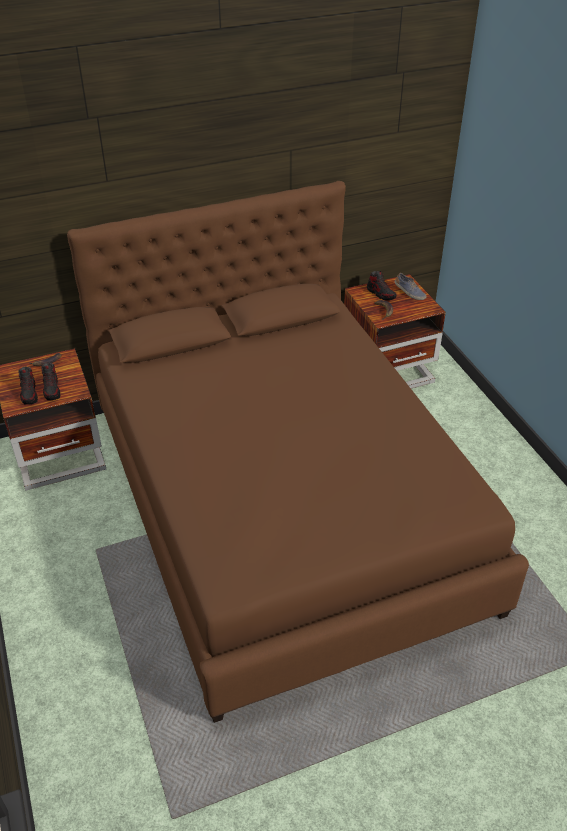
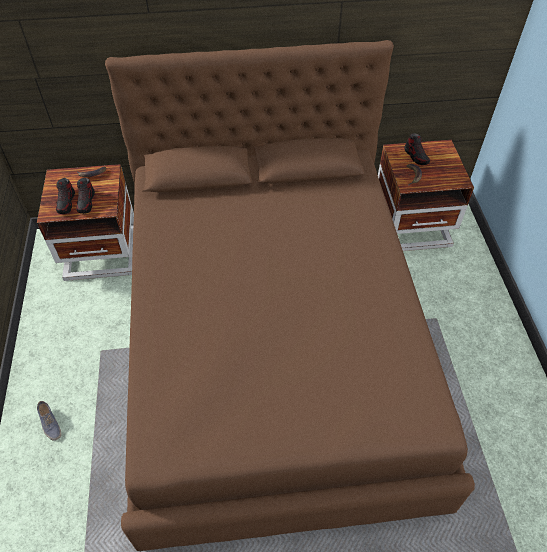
camera: 15 degrees right, 10 degrees up
shoe [395,273,427,300] -> shoe moved to [37,401,61,441]

